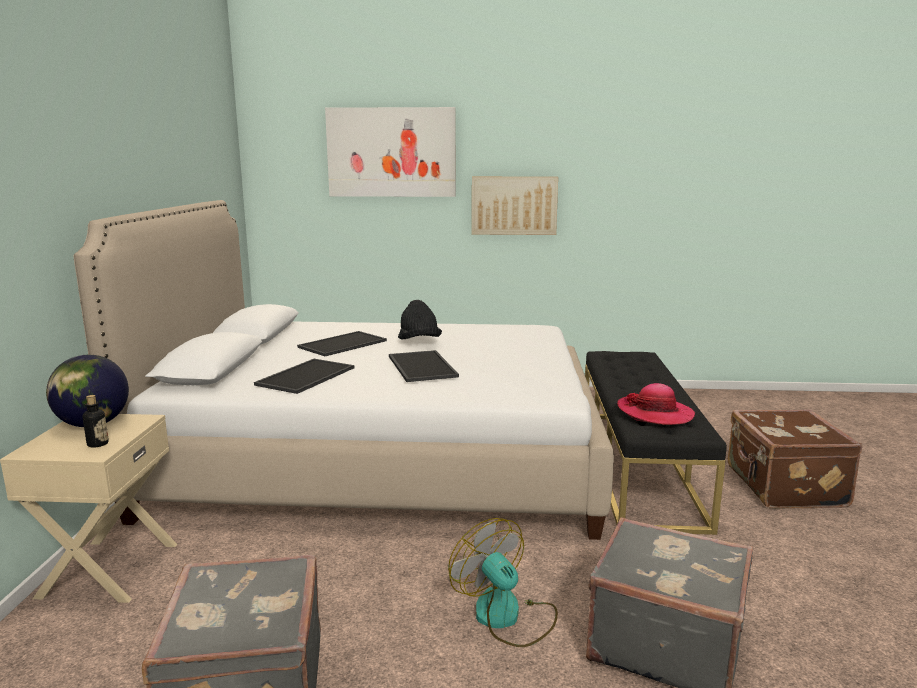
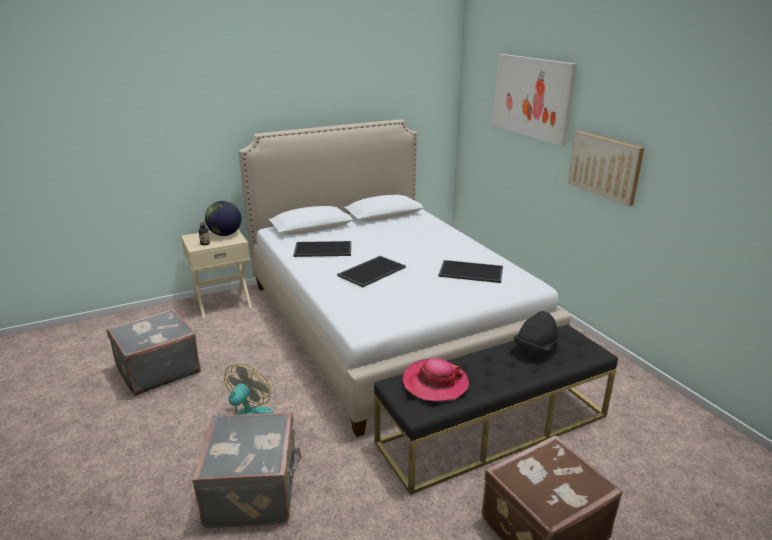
camera: 60 degrees right, 10 degrees up
tray [297,331,387,356] -> tray moved to [439,260,503,283]
black hat [398,300,442,340] -> black hat moved to [514,311,558,354]

